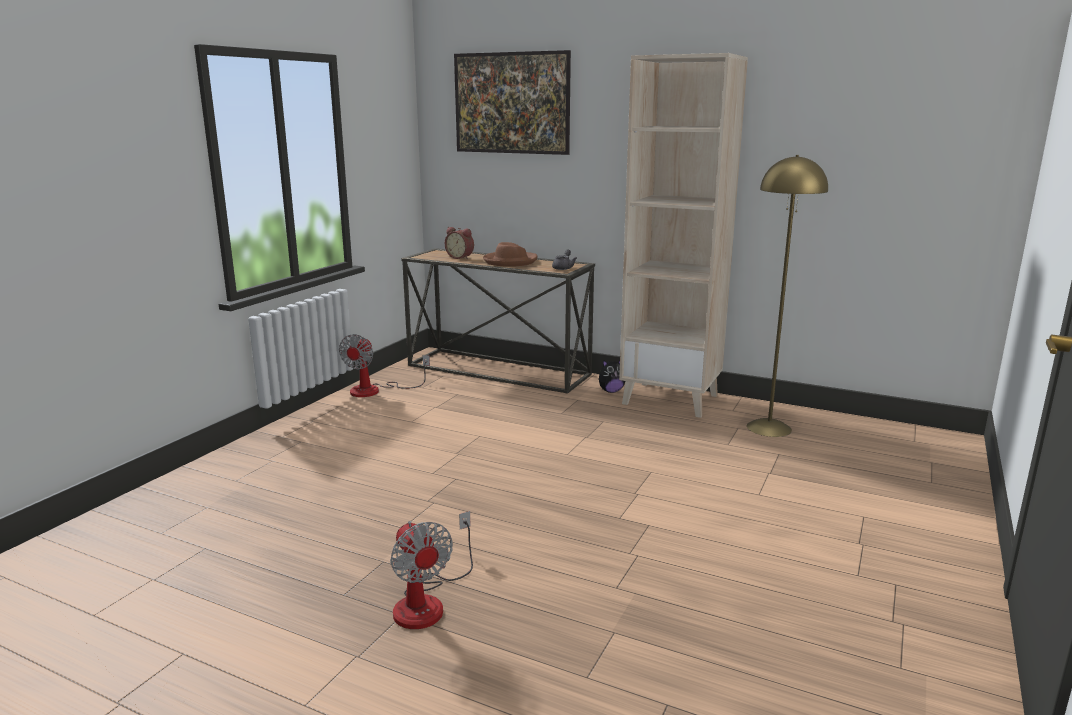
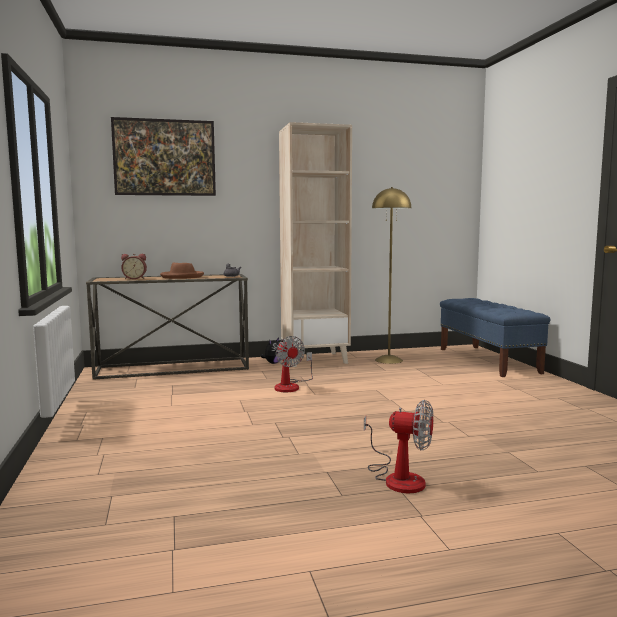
camera: 40 degrees left, 10 degrees down
fan [339,334,430,397] -> fan moved to [274,336,313,392]
none -> blue bench [440,298,550,377]

